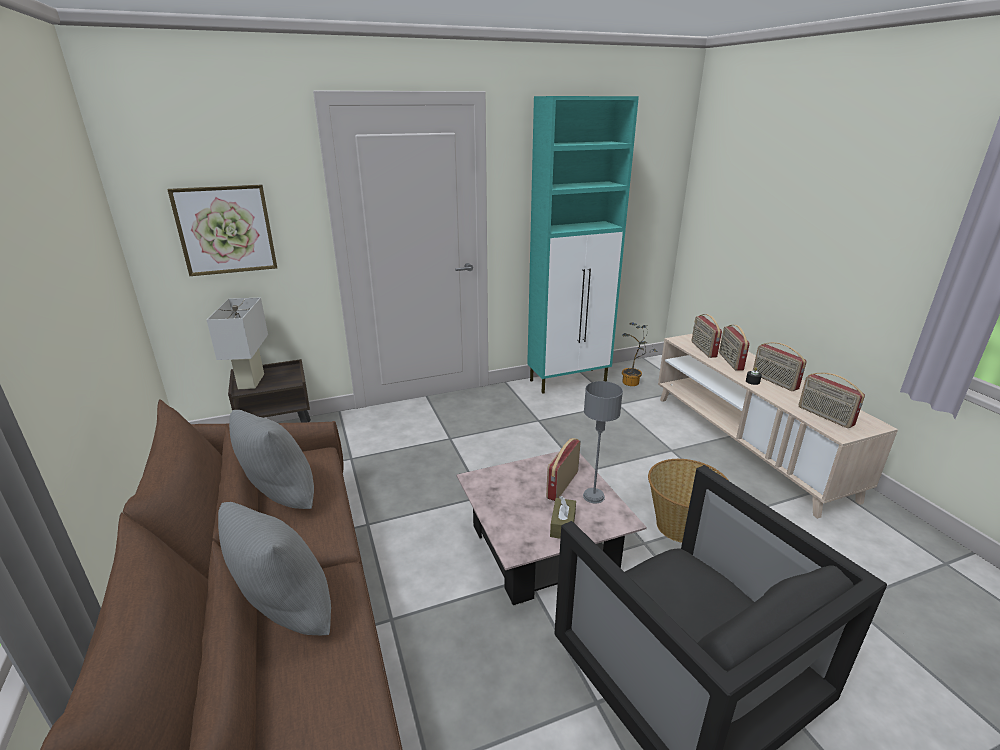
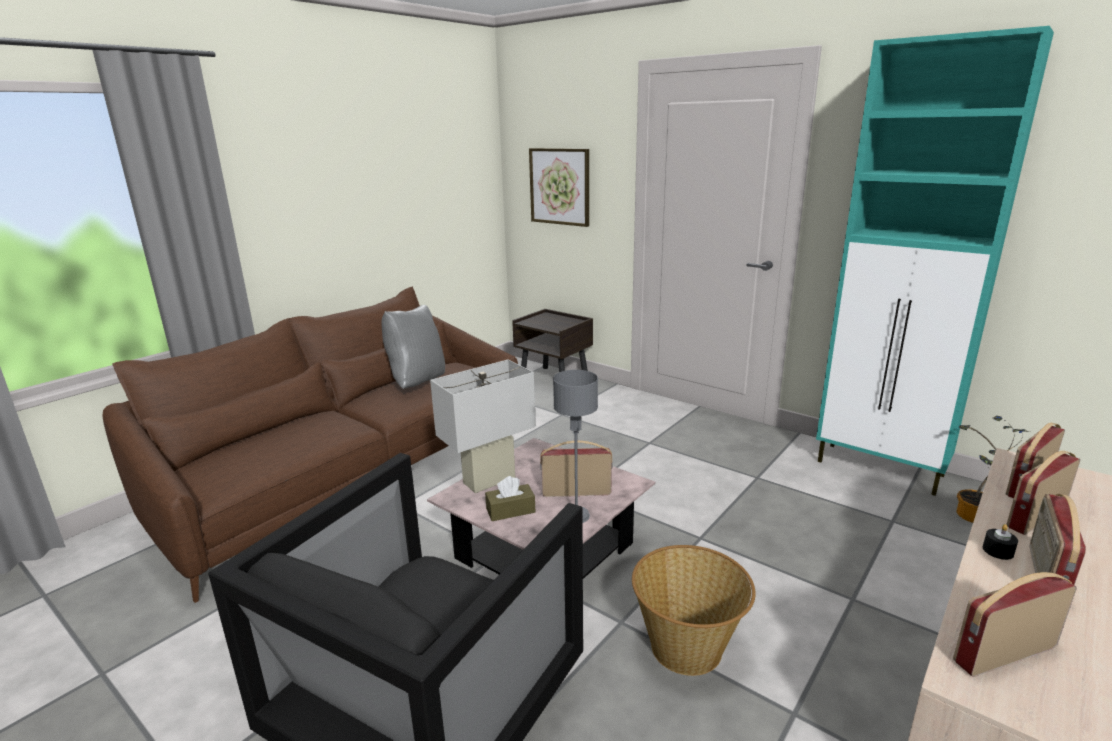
camera: 60 degrees right, 5 degrees down
white table lamp [207,298,268,389] -> white table lamp moved to [430,359,536,493]
grey pillow [218,502,331,635] -> none
radio [799,373,865,428] -> radio turned 45 degrees clockwise [953,572,1077,677]

